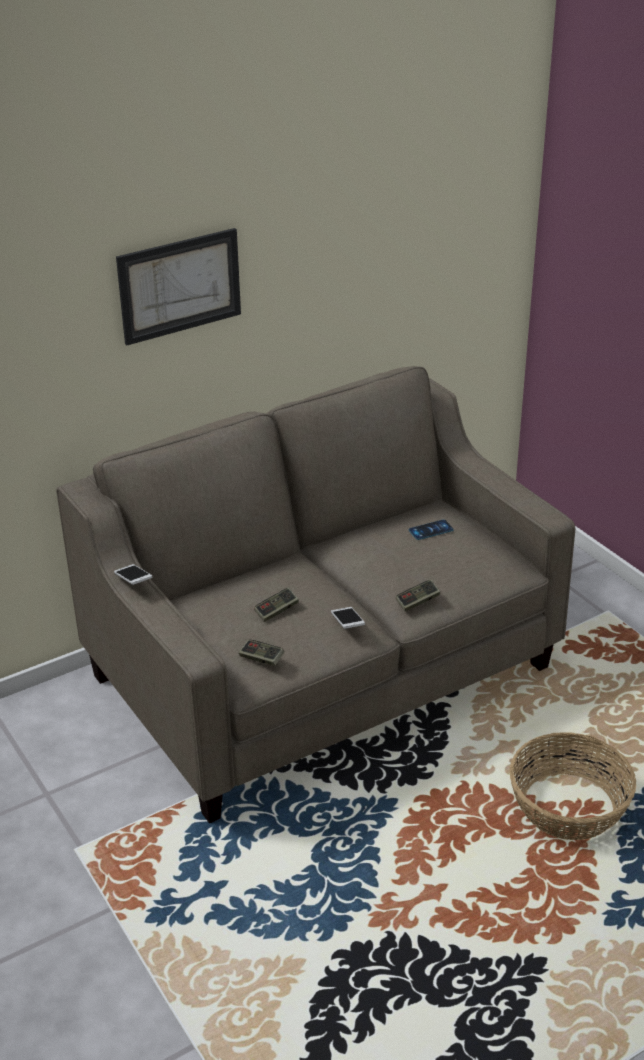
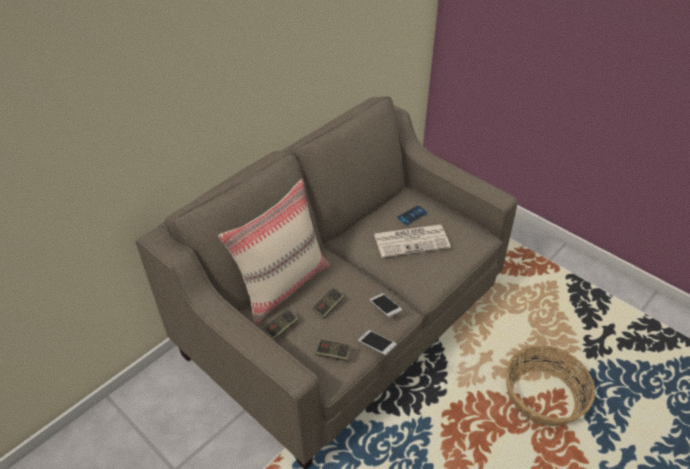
camera: 15 degrees left, 10 degrees up
phone [114,564,153,585] -> phone moved to [358,330,397,355]
picture [116,228,241,345] -> none
game controller [396,580,440,612] -> game controller moved to [264,309,299,340]
none -> beige pillow [218,179,330,324]
none -> newspaper [374,225,451,258]

